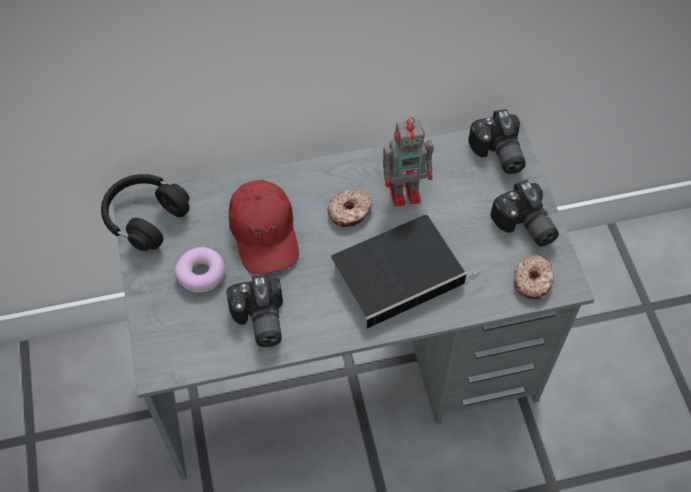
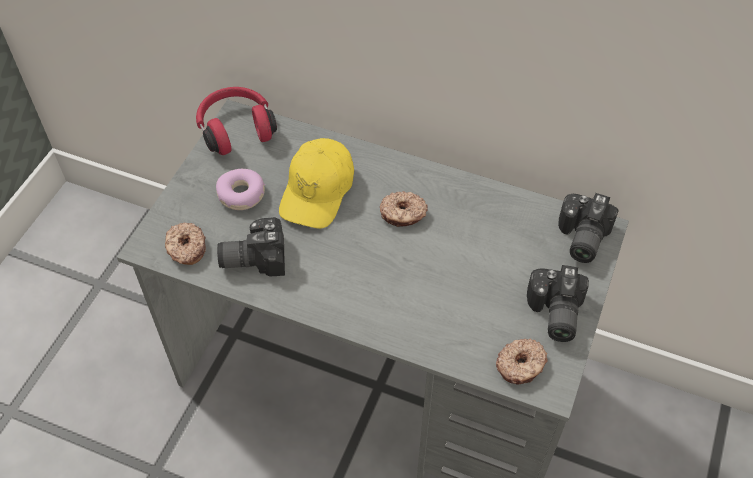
camera: 35 degrees right, 5 degrees down
black headphones [101,174,190,251] -> red headphones [196,87,277,155]
camera [226,274,283,347] -> camera turned 60 degrees clockwise [217,217,285,277]
red cap [229,180,299,274] -> yellow cap [279,138,354,229]
book [331,215,480,329] -> none
toy robot [383,117,434,207] -> none
none -> donut [165,223,206,265]

